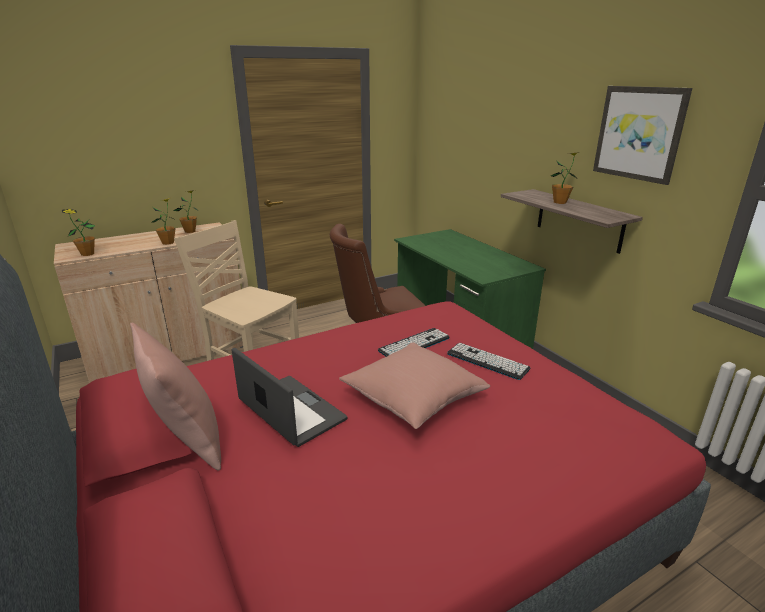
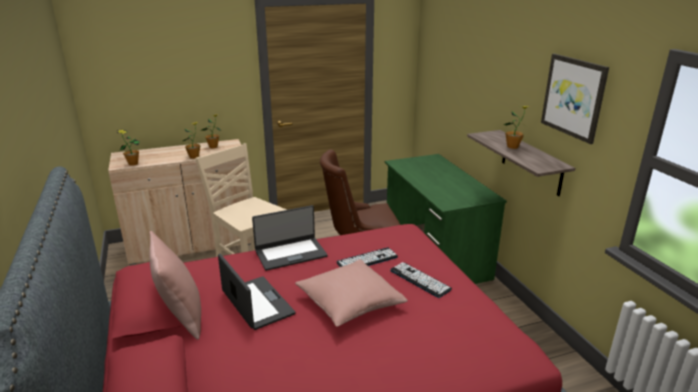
camera: 10 degrees right, 0 degrees up
none -> laptop [252,205,328,271]

